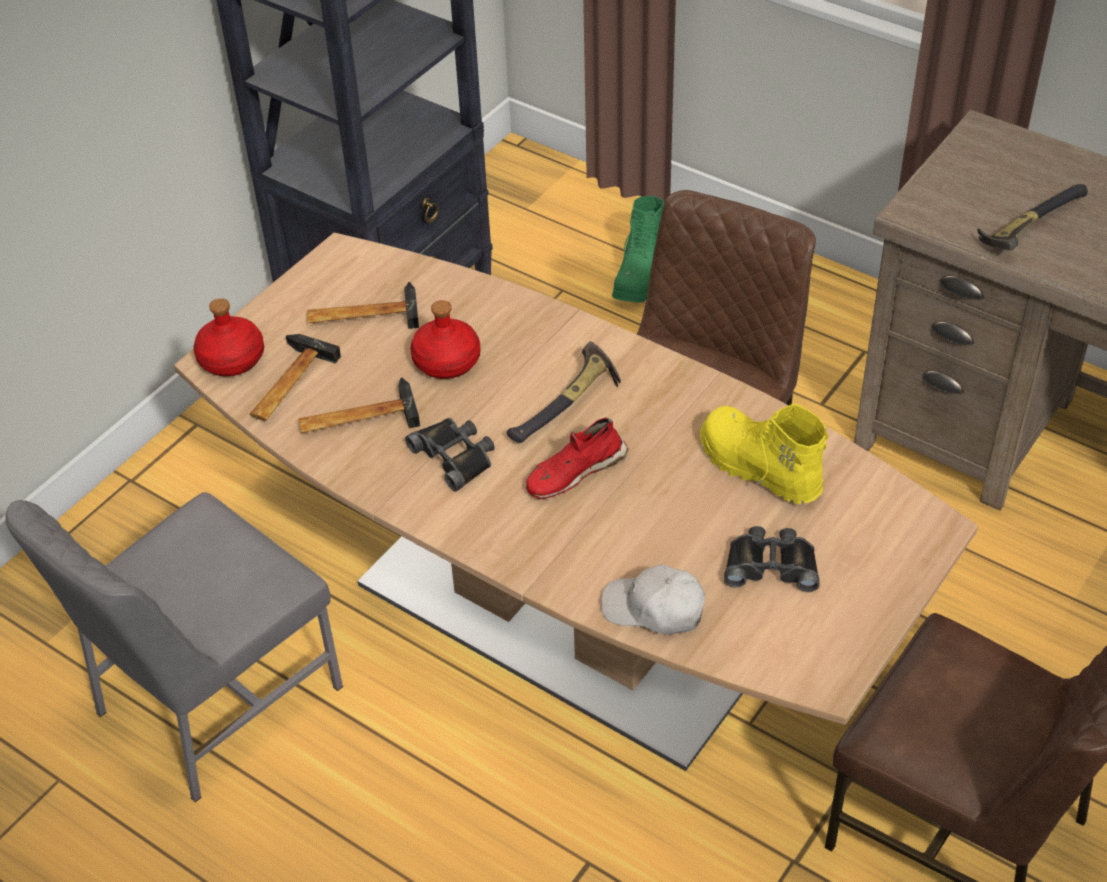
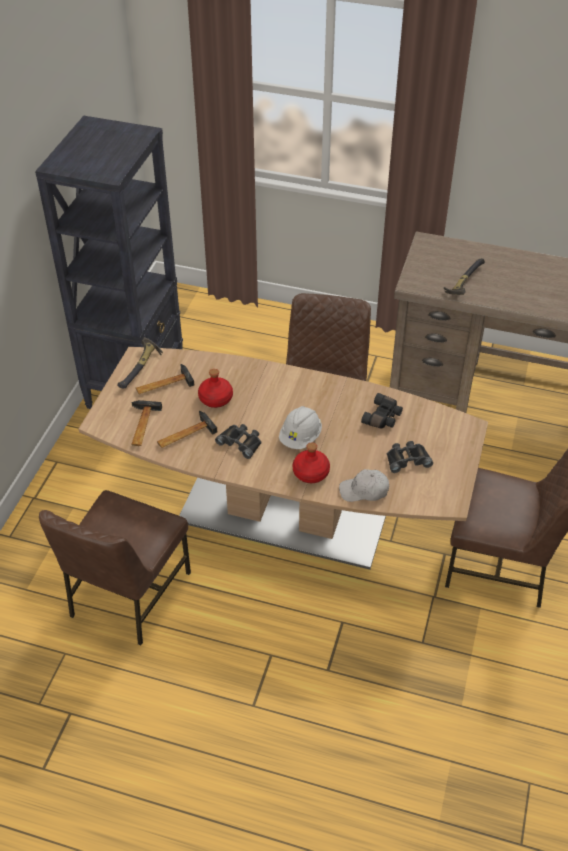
camera: 20 degrees left, 0 degrees up
grey chair [5,492,343,802] -> brown chair [39,490,191,645]
red bottle [193,298,264,377] -> red bottle moved to [293,443,330,483]
hammer [507,341,621,443] -> hammer moved to [117,337,163,388]
red shoe [526,417,629,499] -> white hard hat [279,406,322,449]
green boot [612,196,664,302] -> none
yellow boot [700,403,828,504] -> black binoculars [361,393,403,429]

